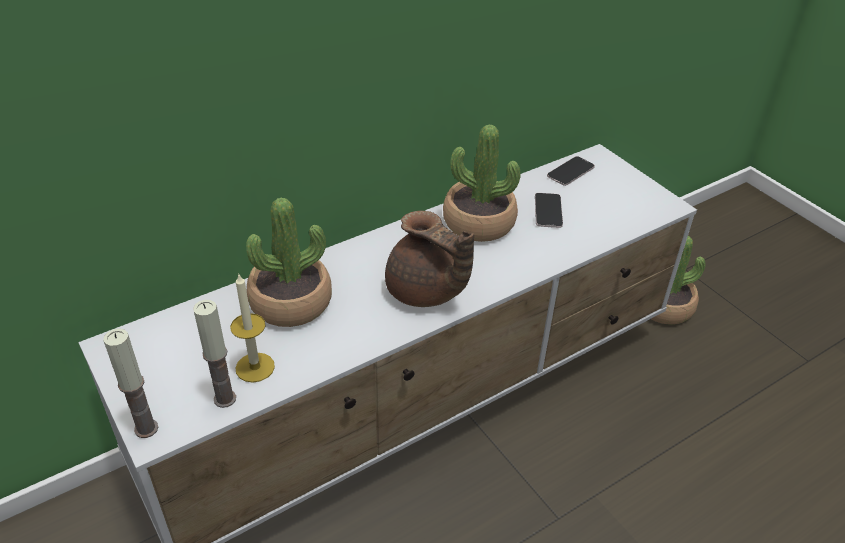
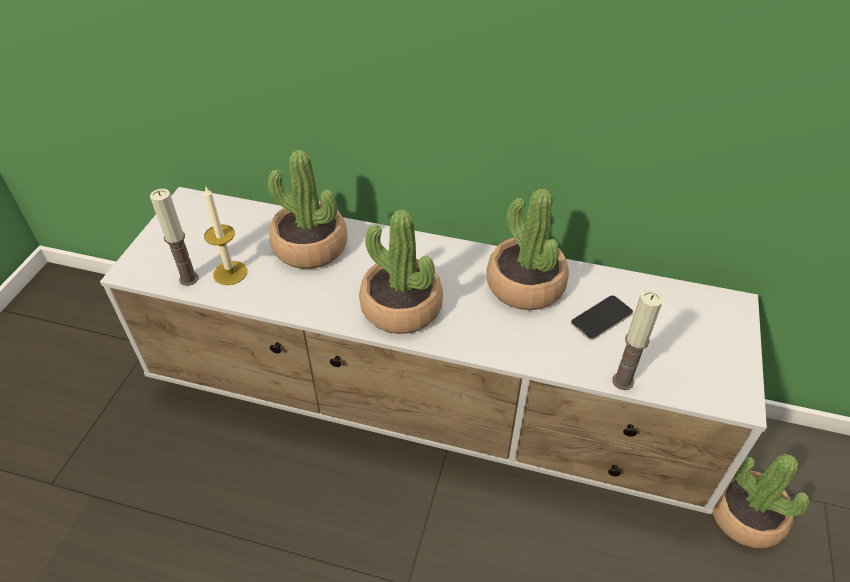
camera: 50 degrees right, 5 degrees up
candle [103,329,158,438] -> candle moved to [612,290,663,390]
brown teapot [385,211,474,307] -> potted plant [359,209,443,334]
phone [547,156,595,186] -> none

